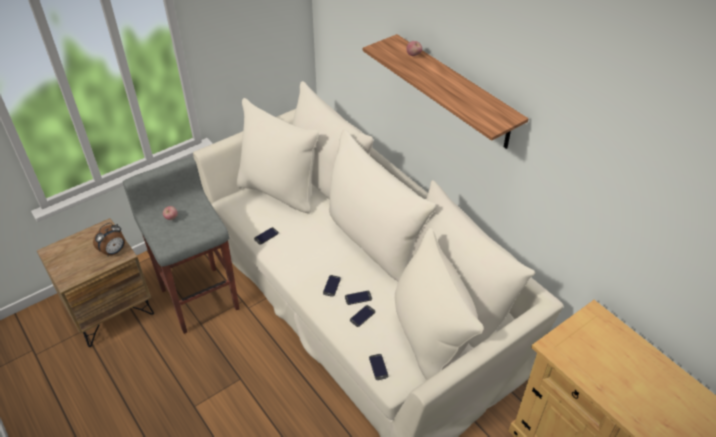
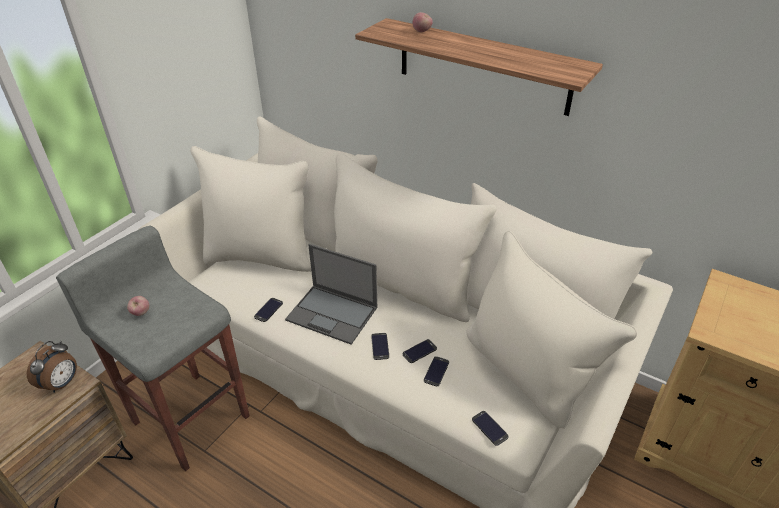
camera: 20 degrees left, 5 degrees down
none -> laptop [285,244,378,345]

